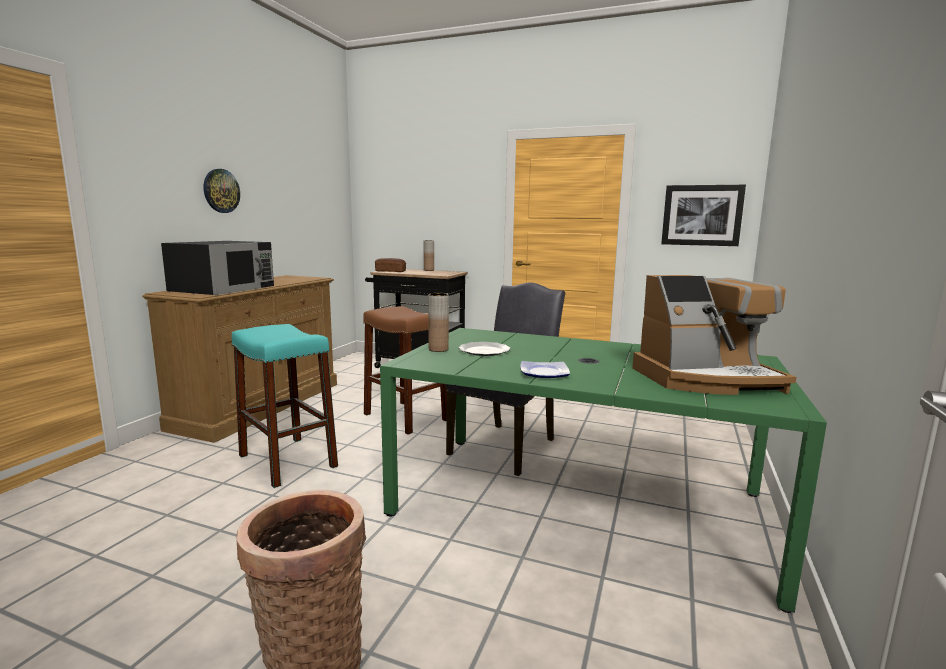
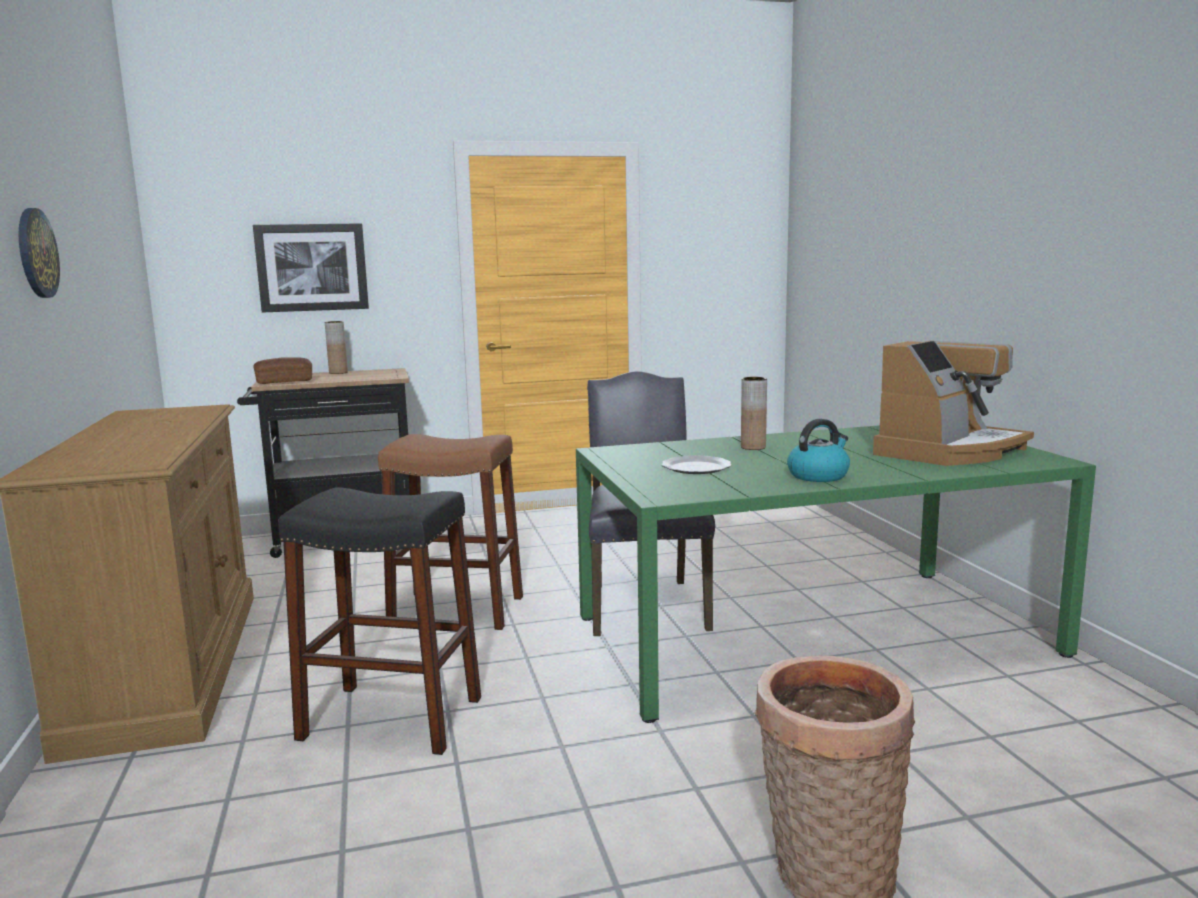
camera: 35 degrees left, 0 degrees up
black microwave [161,241,274,295] -> none
turquoise stool [232,324,338,488] -> black stool [278,487,481,755]
brown vase [428,293,449,352] -> brown vase moved to [741,377,767,450]
plate [520,361,570,378] -> kettle [787,419,850,482]
picture [661,185,746,246] -> picture moved to [253,223,369,312]

